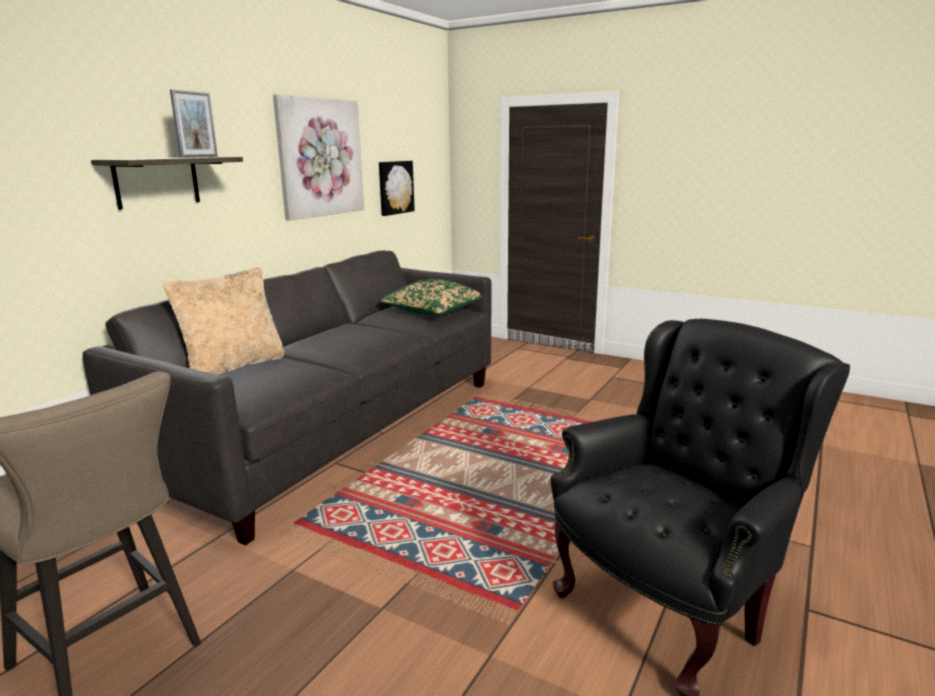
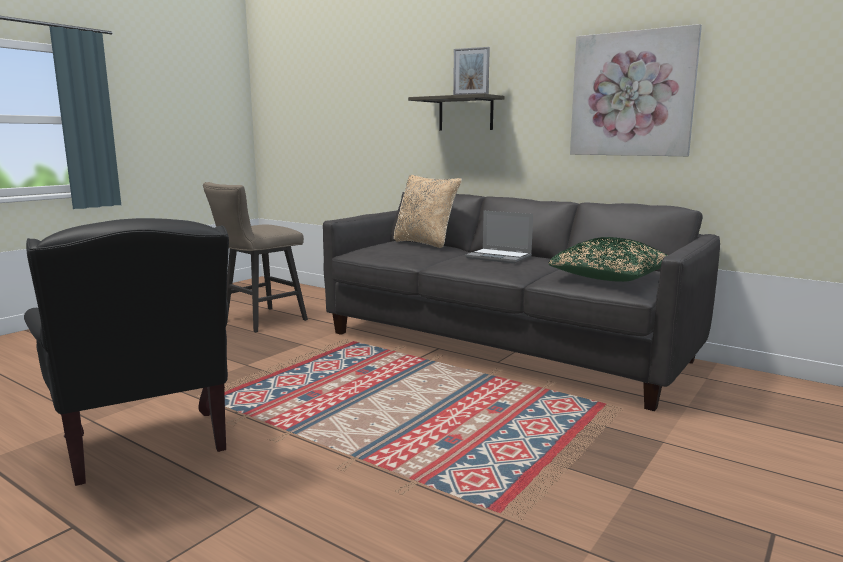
camera: 95 degrees right, 5 degrees down
picture [379,161,415,216] -> none
none -> laptop [465,211,533,264]

